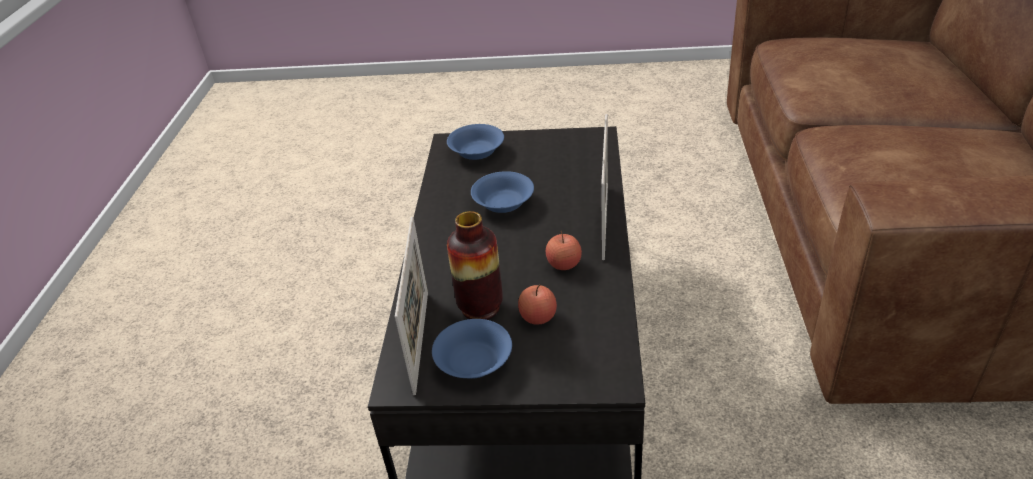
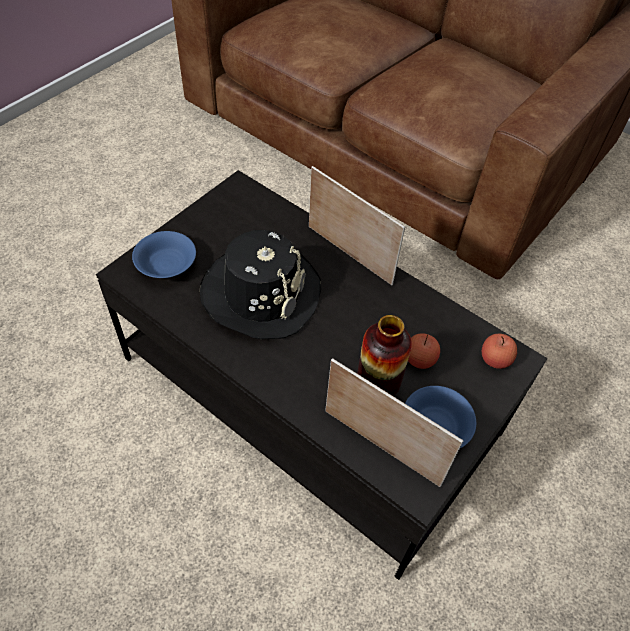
camera: 60 degrees left, 15 degrees up
blue bowl [471,171,534,213] -> black hat [200,230,321,339]
apple [546,230,582,270] -> apple moved to [482,334,517,369]

